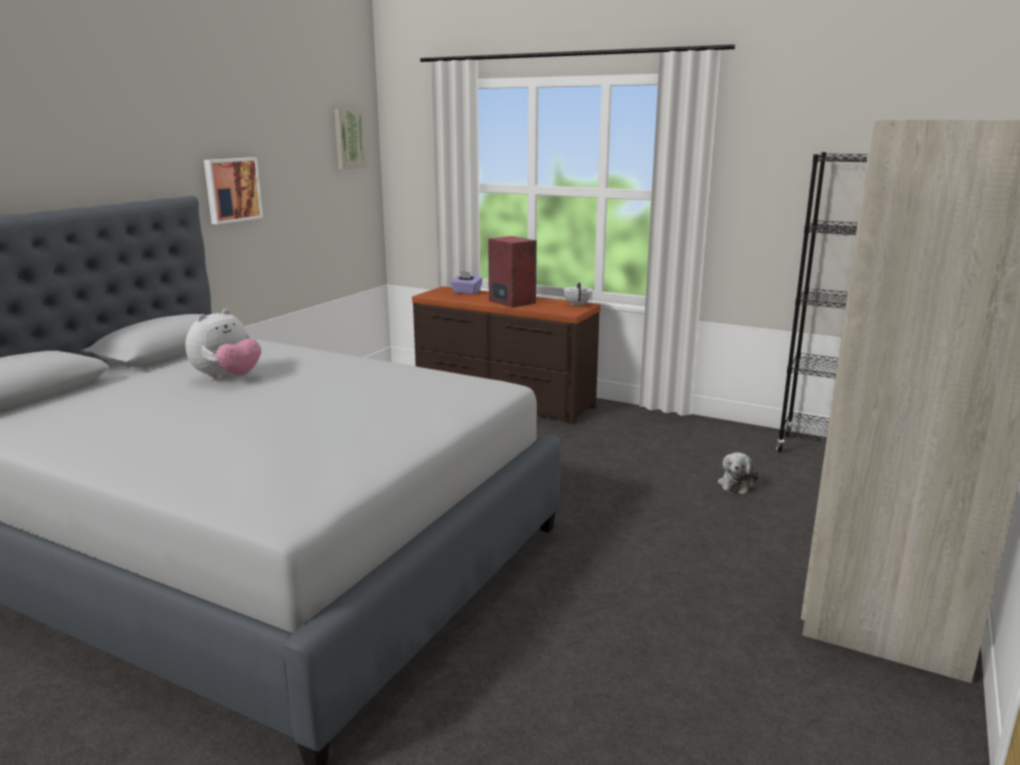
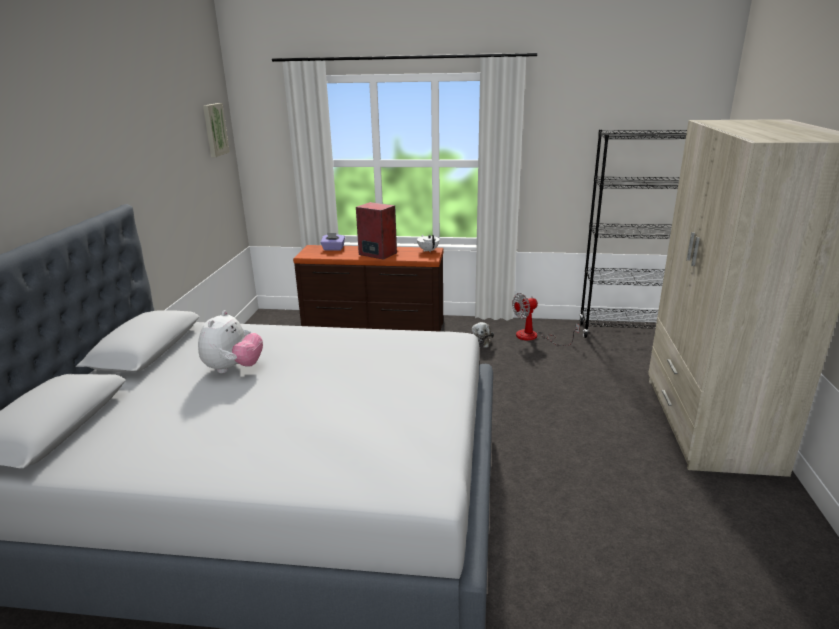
camera: 20 degrees left, 5 degrees up
picture [204,157,263,224] -> none
plush toy [718,452,759,495] -> plush toy moved to [472,322,494,348]
none -> fan [512,293,580,346]

